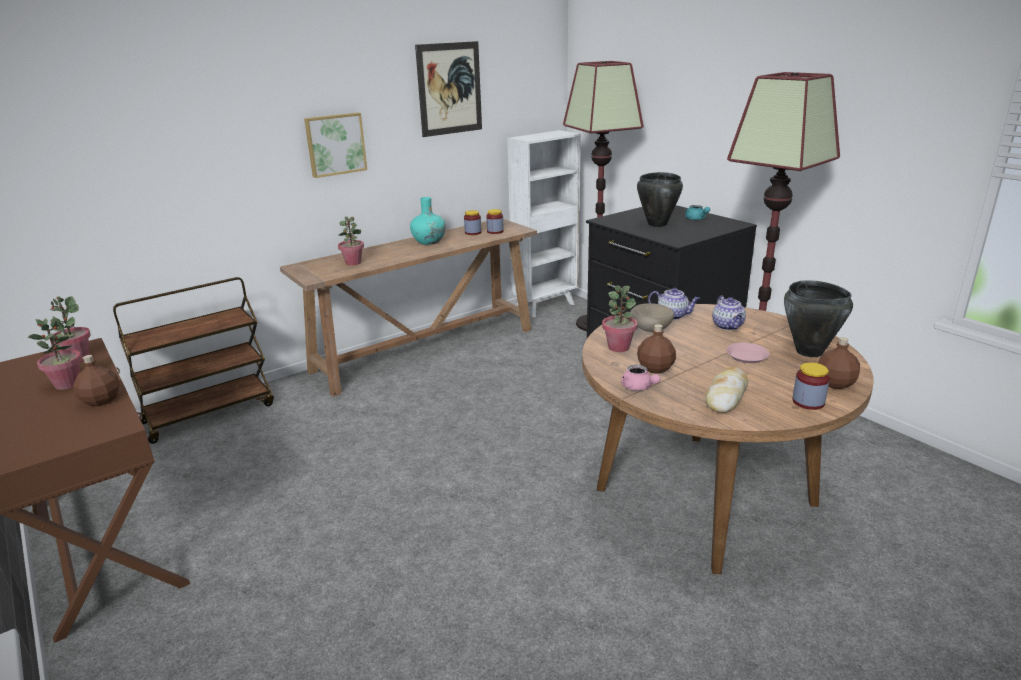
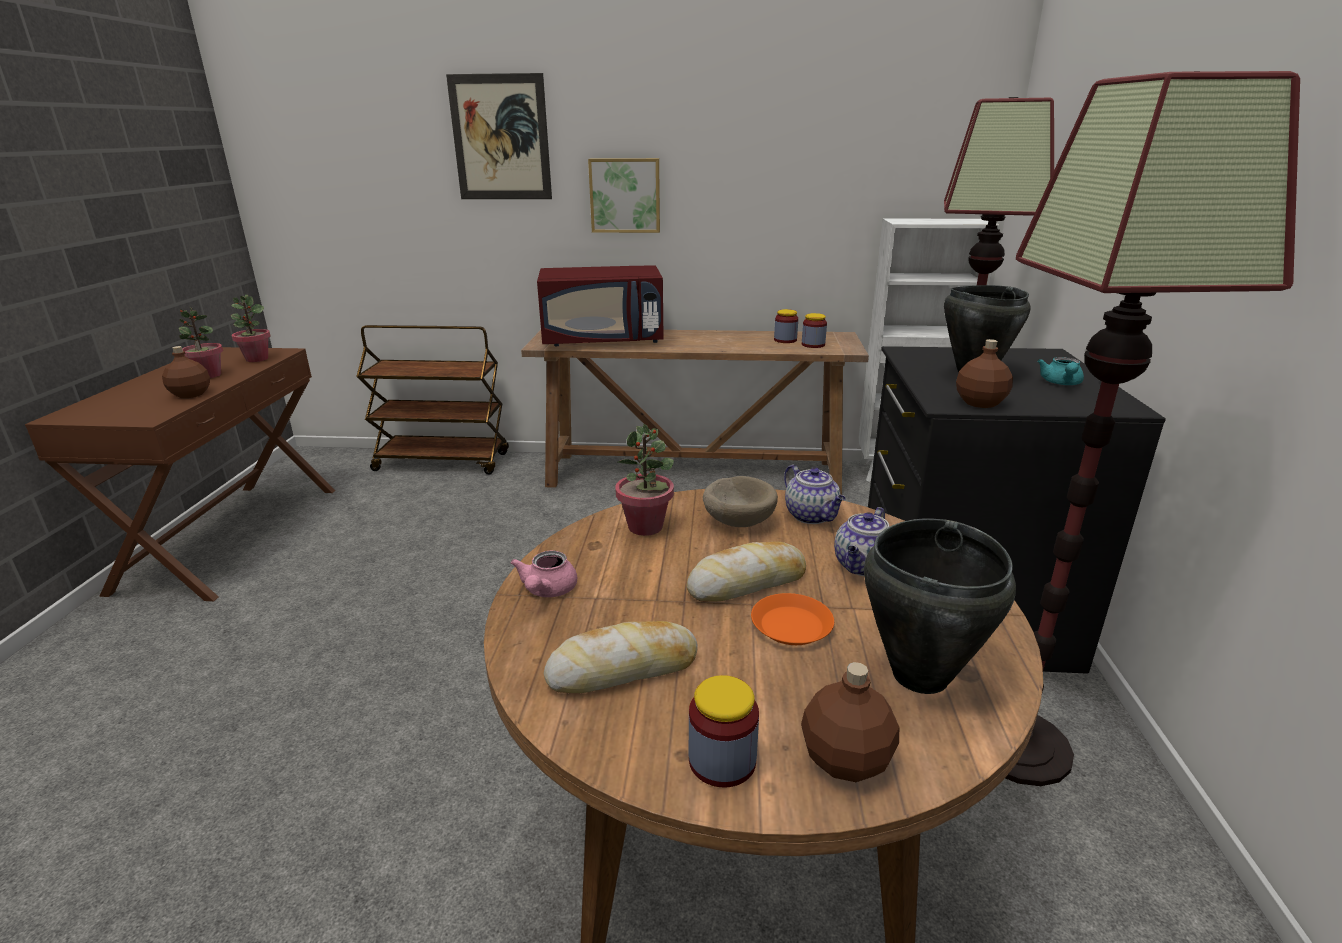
camera: 40 degrees right, 0 degrees up
potted plant [338,216,364,266] -> red microwave [537,265,664,346]
turquoise vase [410,197,446,245] -> none
picture [415,41,482,137] -> picture moved to [446,73,552,199]
brown bottle [637,324,676,374] -> brown bottle moved to [956,339,1013,408]
pink plate [726,343,769,363] -> orange plate [751,593,834,645]
none -> bread [686,542,806,602]

